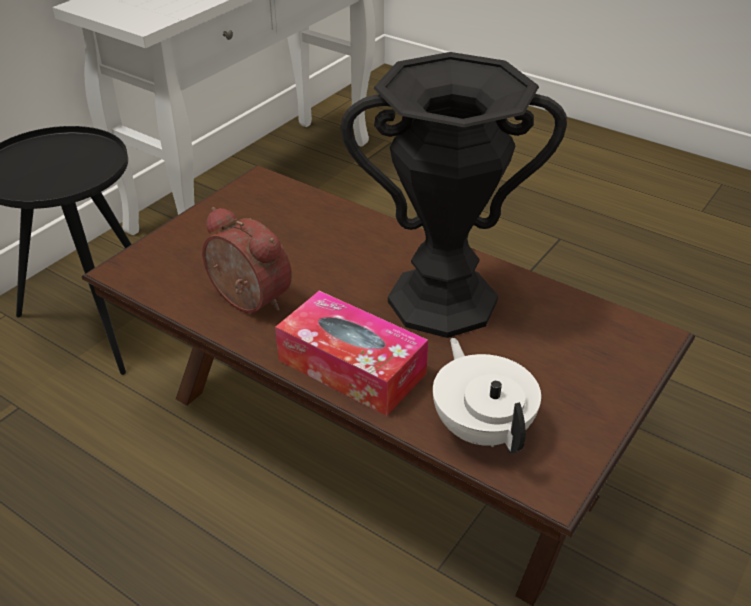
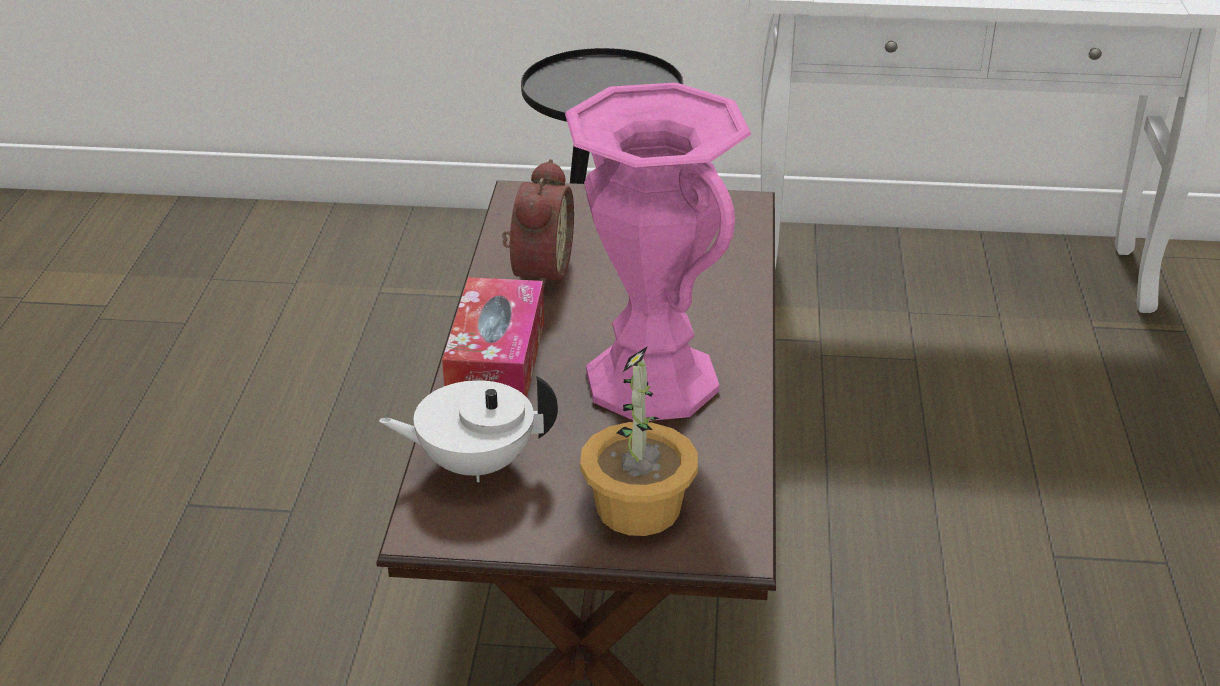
camera: 60 degrees right, 5 degrees down
black vase [340,52,567,338] -> pink vase [565,82,751,421]
white teapot [433,338,541,453] -> white teapot turned 135 degrees counterclockwise [379,376,558,482]
none -> potted plant [580,346,698,536]

